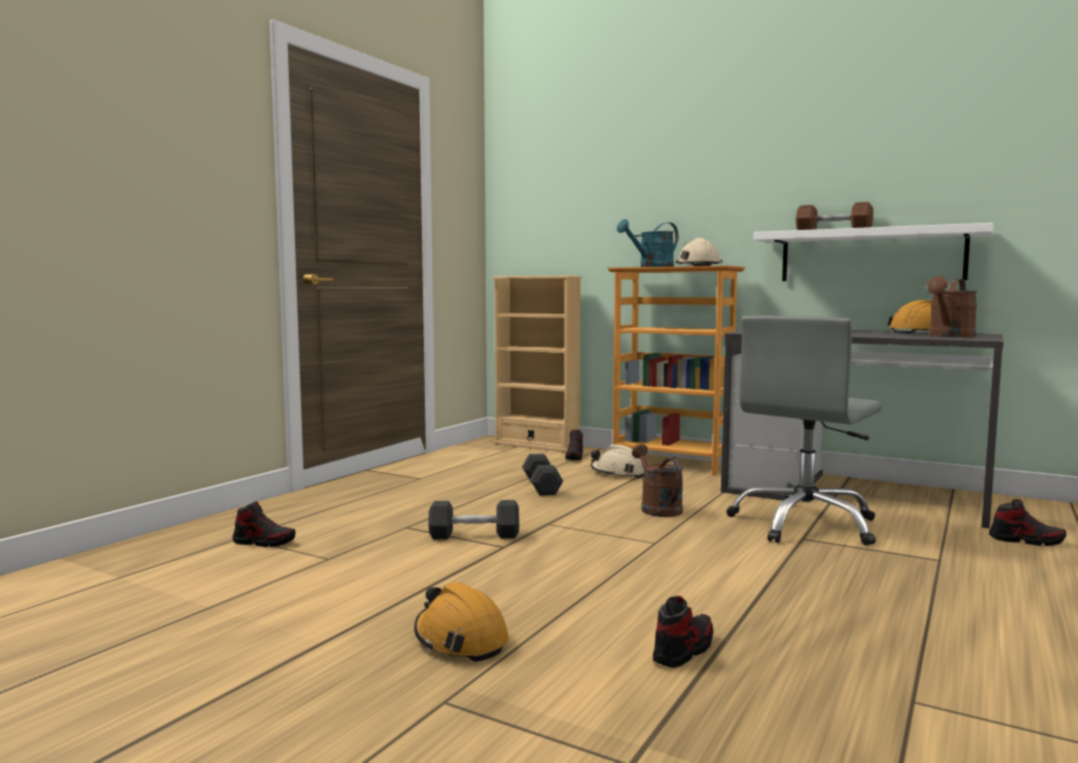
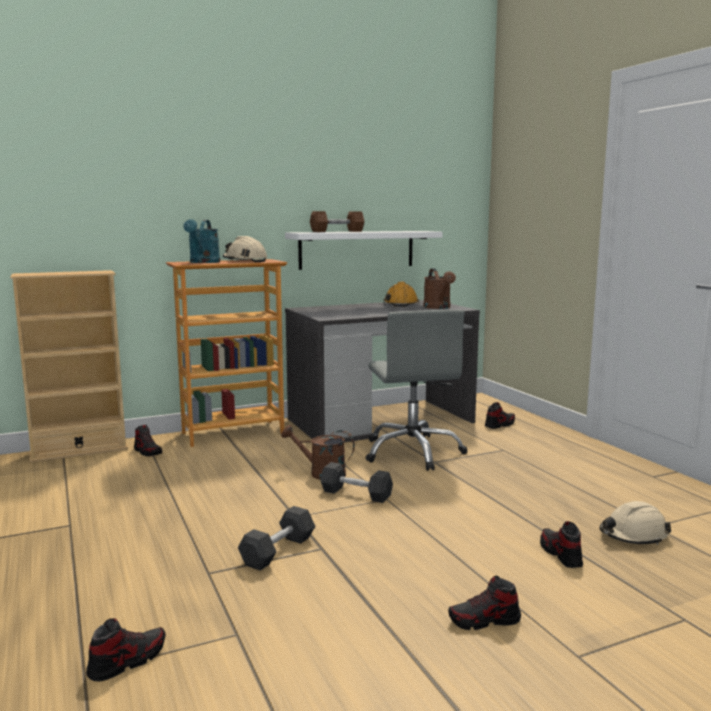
camera: 55 degrees left, 5 degrees up
orange hard hat [414,582,509,662] -> shoe [448,576,521,630]
grey dumbbell [522,453,563,496] -> grey dumbbell moved to [320,462,393,503]
beige hard hat [591,444,644,478] -> beige hard hat moved to [599,501,671,545]

